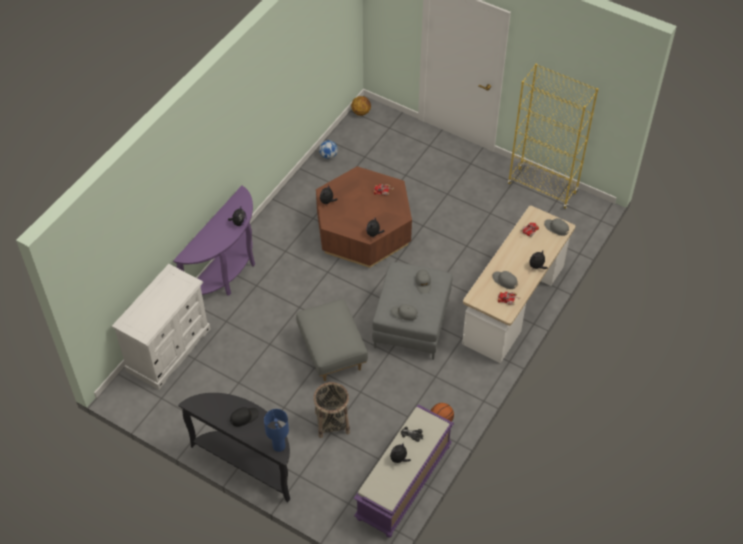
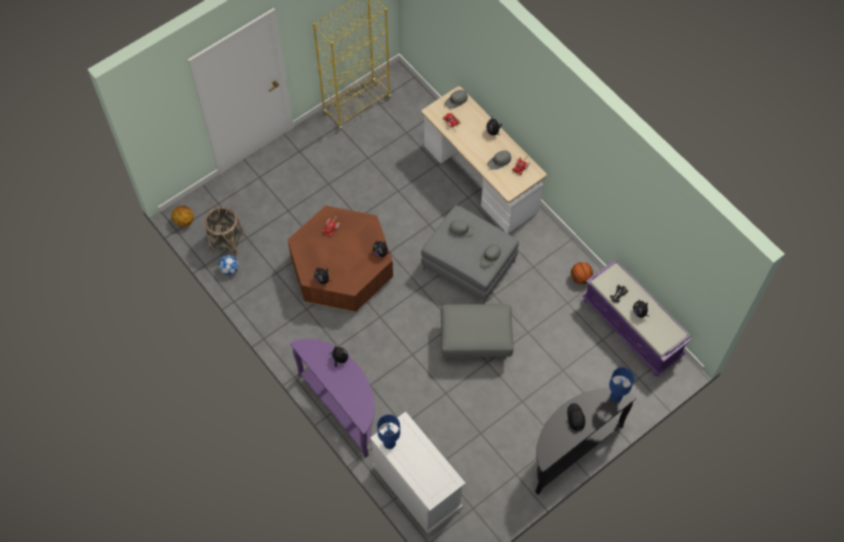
camera: 70 degrees left, 10 degrees up
basket [313,382,350,438] -> basket moved to [205,206,244,256]
none -> blue table lamp [377,414,400,449]

